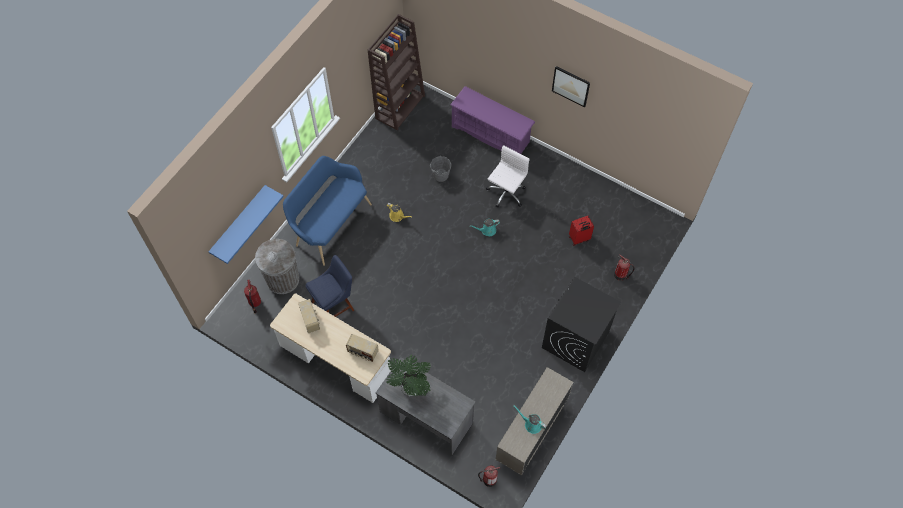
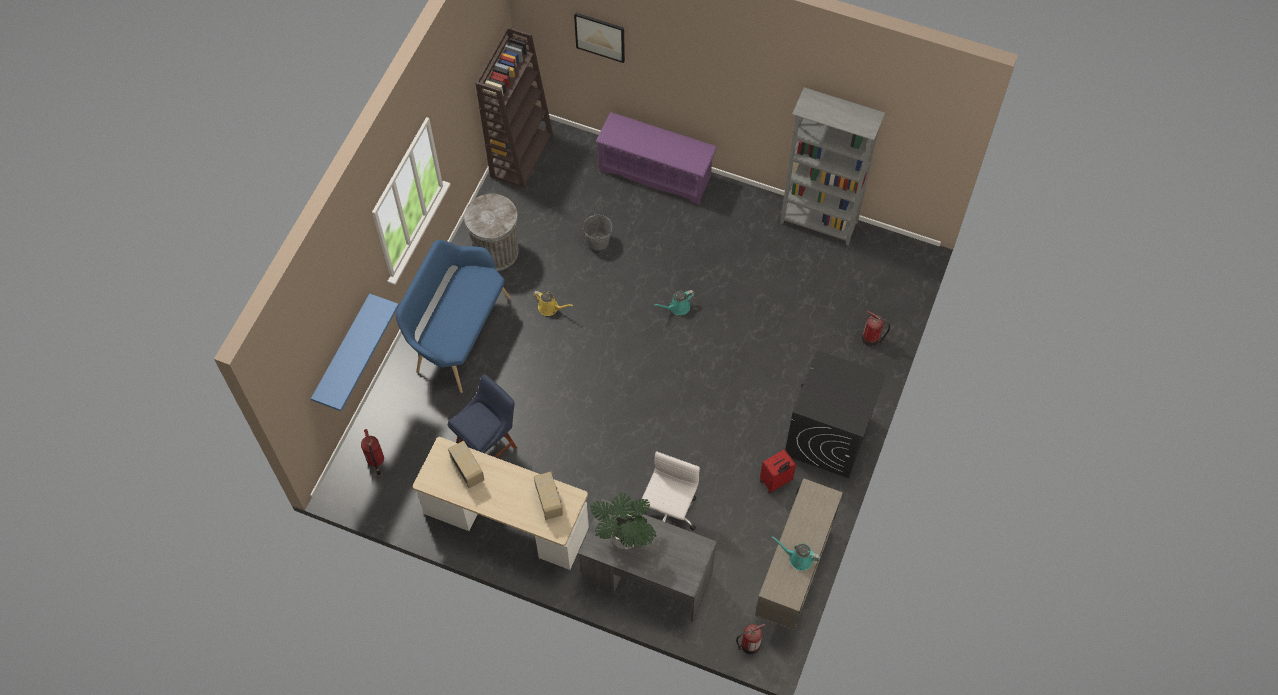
camera: 10 degrees left, 0 degrees up
grey trash can [255,239,299,294] -> grey trash can moved to [464,194,519,271]
radio [346,334,379,362] -> radio turned 120 degrees counterclockwise [534,471,563,520]
white office chair [486,145,529,207] -> white office chair moved to [641,451,700,531]
picture [552,66,590,107] -> picture moved to [574,12,625,63]
red suitcase [569,216,594,246] -> red suitcase moved to [760,449,796,494]
none -> grey bookcase [780,87,885,246]

